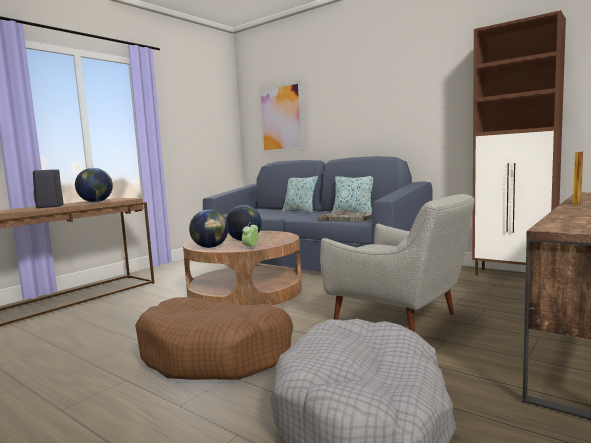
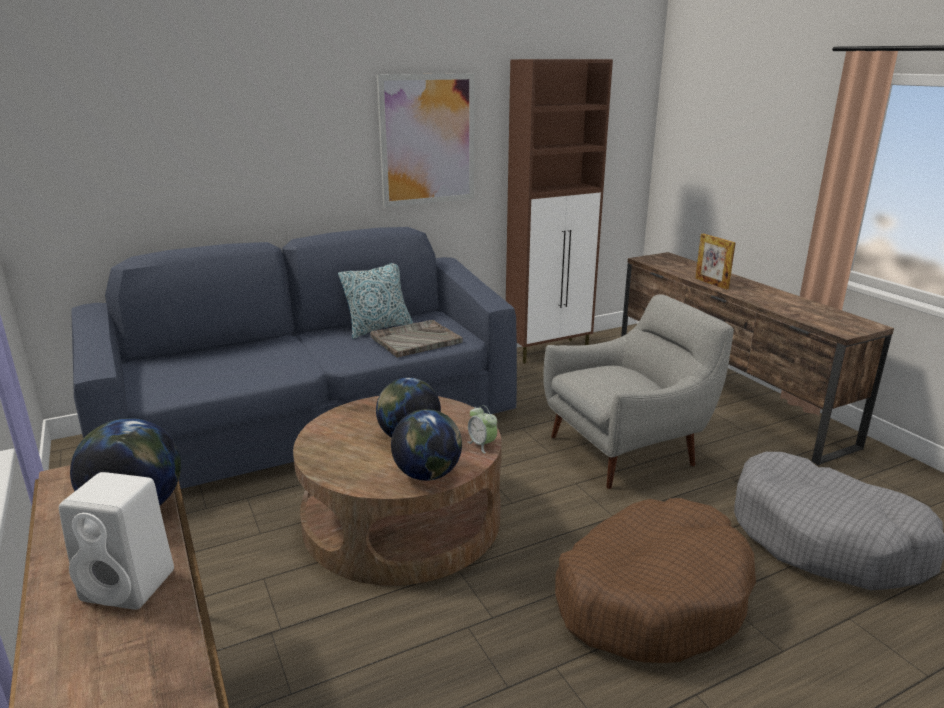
camera: 65 degrees left, 15 degrees up
black speaker [33,169,64,208] -> white speaker [59,472,174,610]
picture [258,80,305,153] -> picture moved to [377,73,474,207]
pillow [282,176,318,213] -> none

